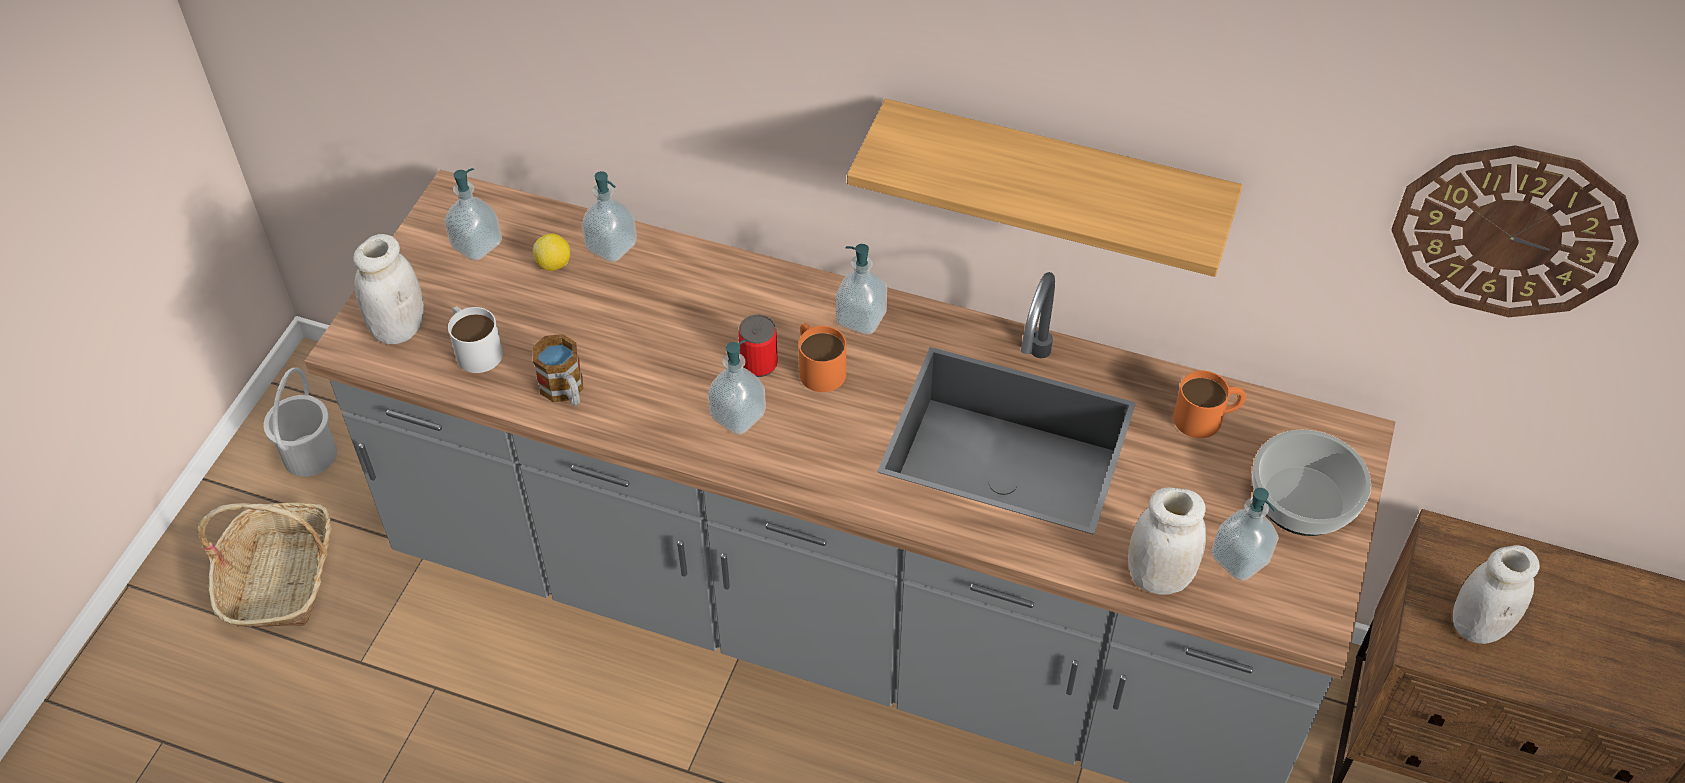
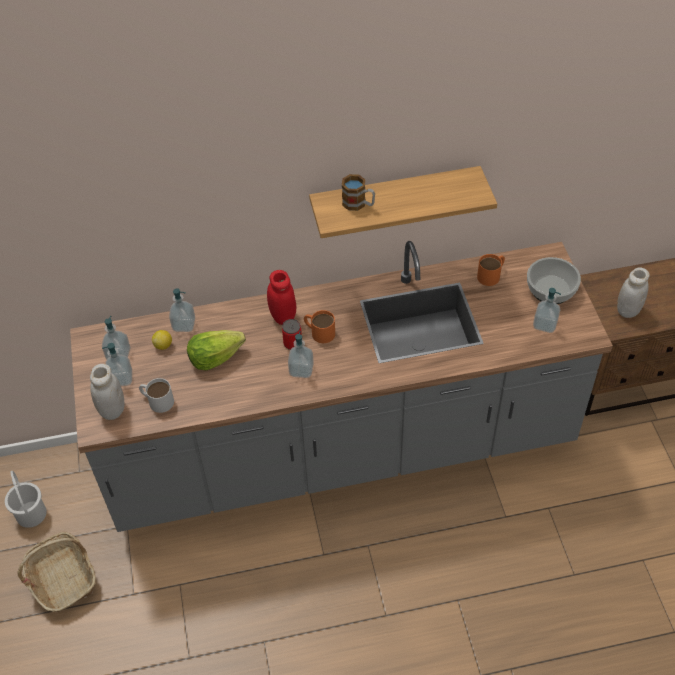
camera: 30 degrees left, 0 degrees up
mug [532,334,583,406] -> mug moved to [342,174,375,211]
soap dispenser [836,244,887,335] -> soap dispenser moved to [102,343,132,386]
white jar [1128,487,1206,595] -> none
wall clock [1392,145,1639,317] -> none
none -> lettuce [187,330,246,370]
none -> red jar [267,270,296,325]

